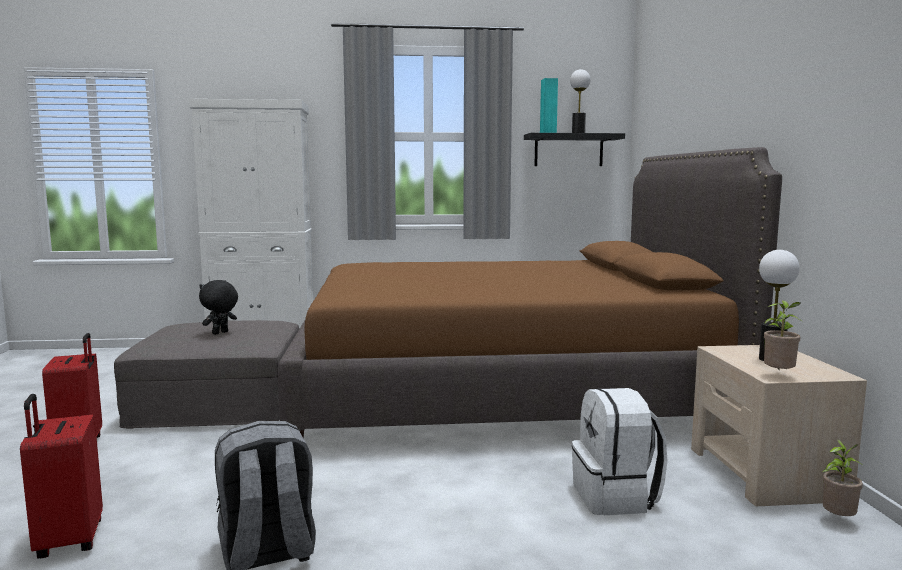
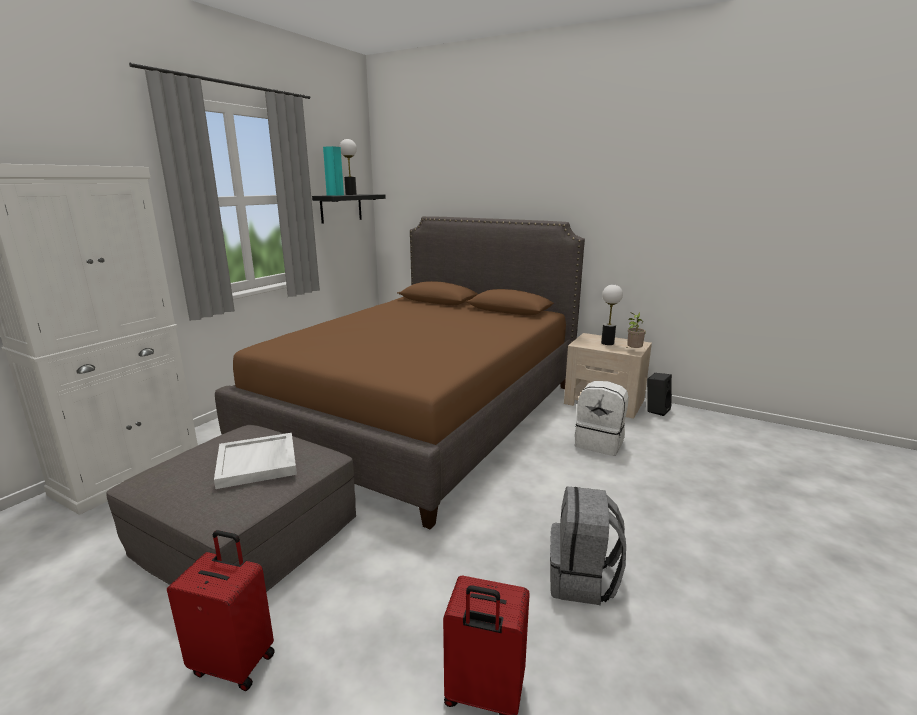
camera: 55 degrees left, 10 degrees up
black plush toy [199,280,238,335] -> white tray [214,433,297,489]
potted plant [822,440,864,516] -> black speaker [647,373,672,416]

